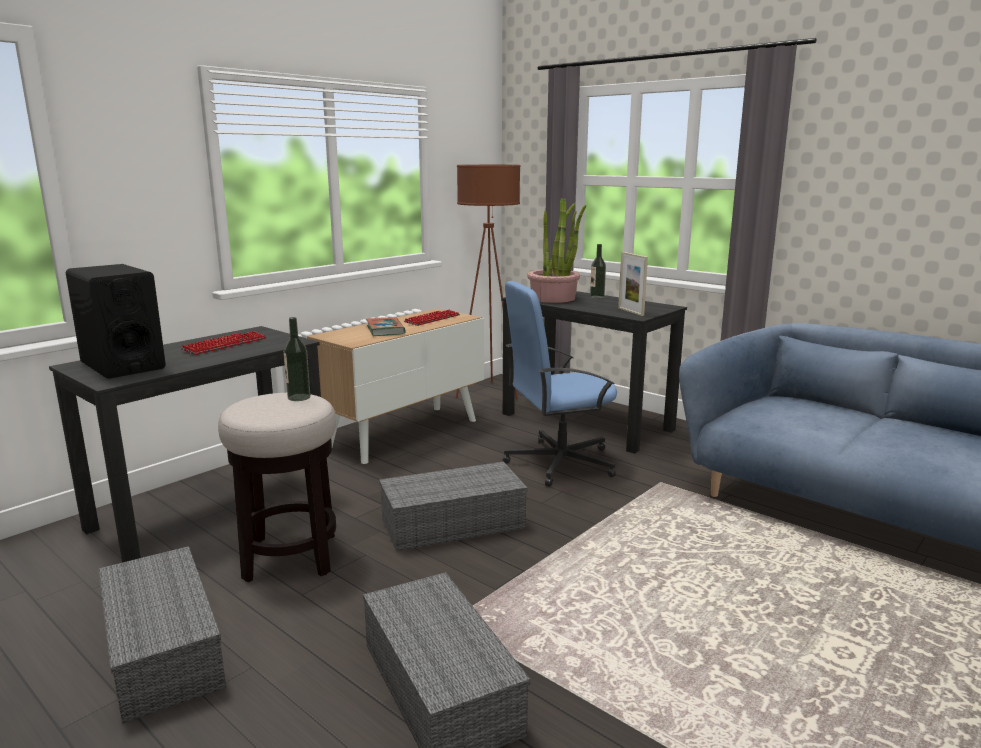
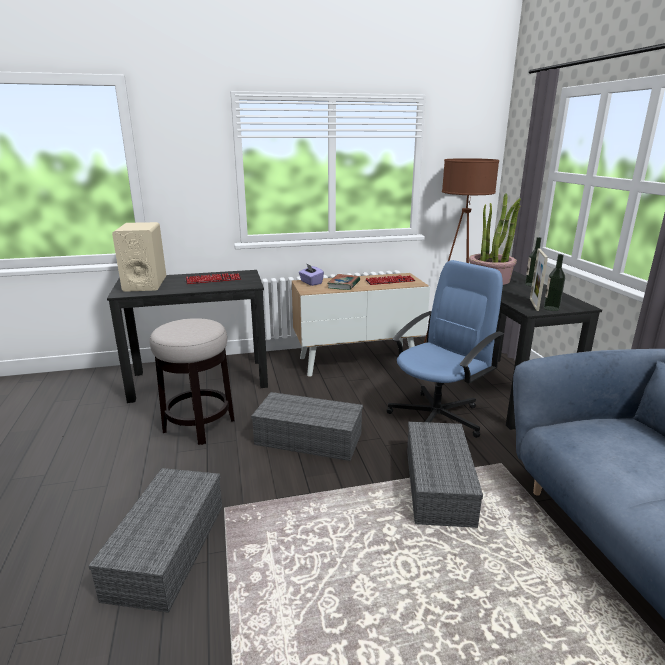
camera: 35 degrees right, 5 degrees up
black speaker [66,264,166,379] -> beige speaker [112,222,166,292]
grey storage box [98,546,226,724] -> grey storage box moved to [407,422,483,528]
bottle [284,317,311,401] -> bottle moved to [544,254,565,311]
blue office chair [502,281,617,487] -> blue office chair turned 120 degrees clockwise [387,260,504,438]
none -> purple tissue box [299,263,324,286]

